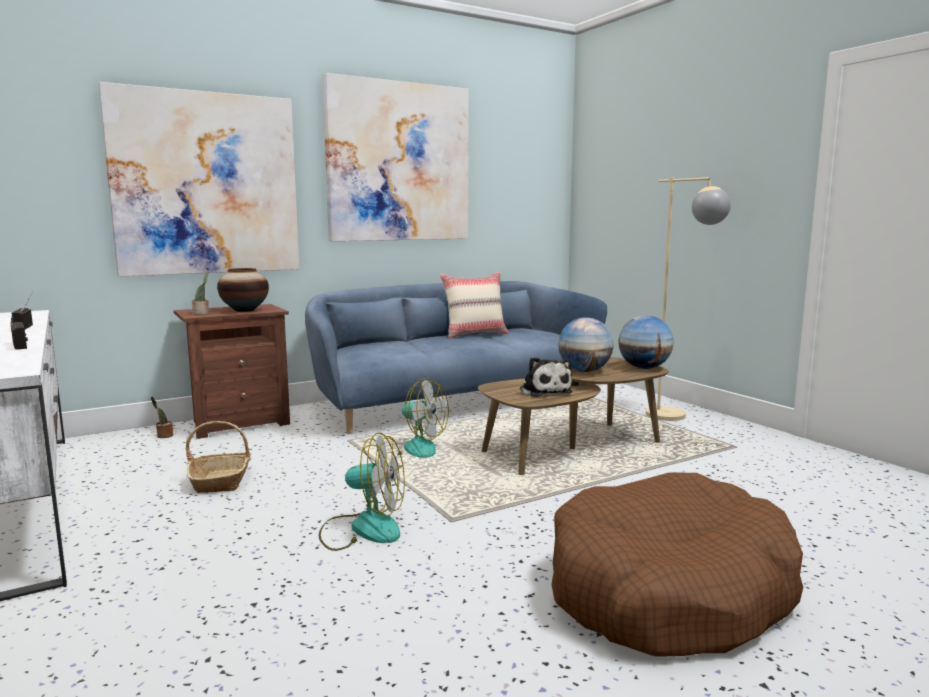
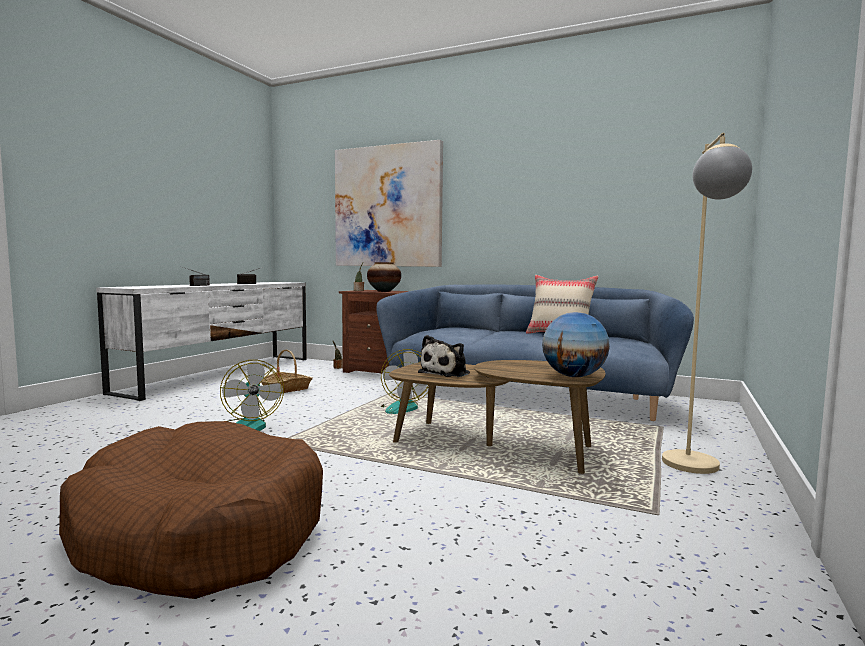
camera: 55 degrees right, 5 degrees down
picture [322,73,469,241] -> none
globe [558,317,614,372] -> none

